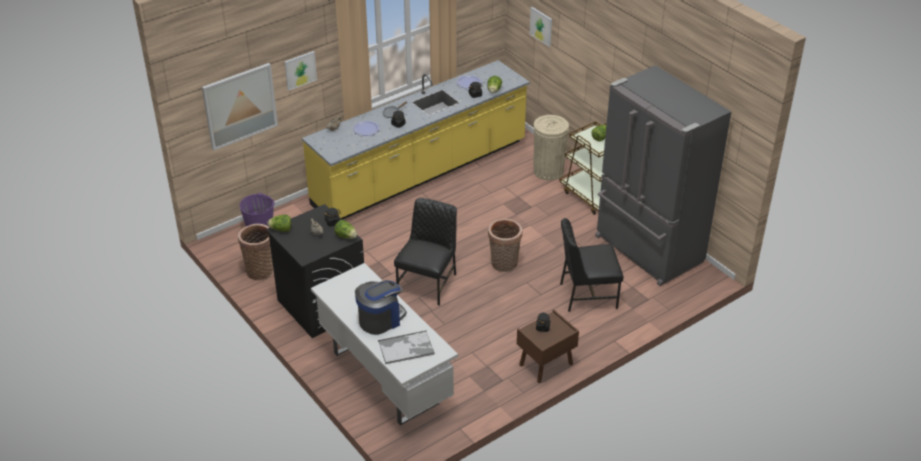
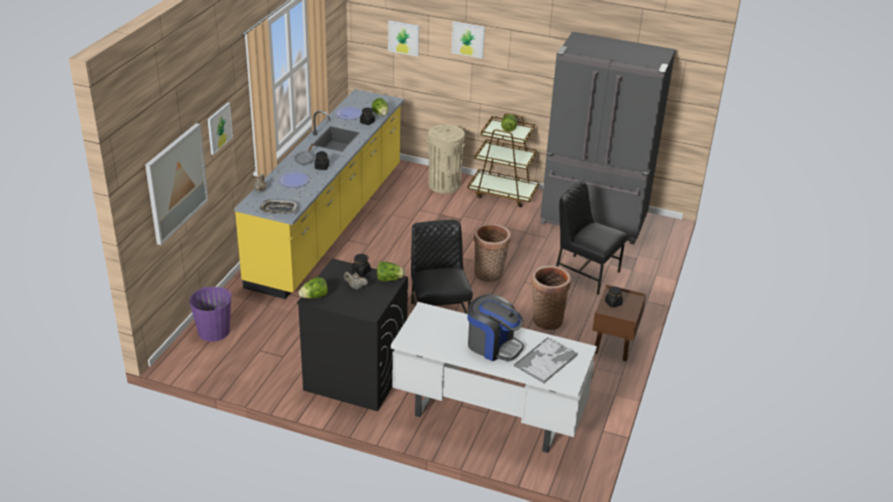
camera: 35 degrees left, 5 degrees down
basket [238,224,273,281] -> basket moved to [532,266,571,330]
coffee machine [355,280,407,335] -> coffee machine turned 105 degrees clockwise [467,294,524,361]
black chair [560,218,623,312] -> black chair turned 75 degrees clockwise [556,181,627,295]
none -> tray [259,199,298,214]
none -> picture [451,21,485,59]

